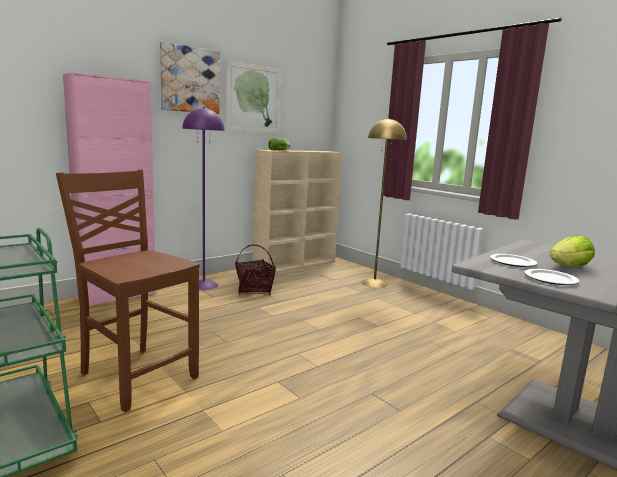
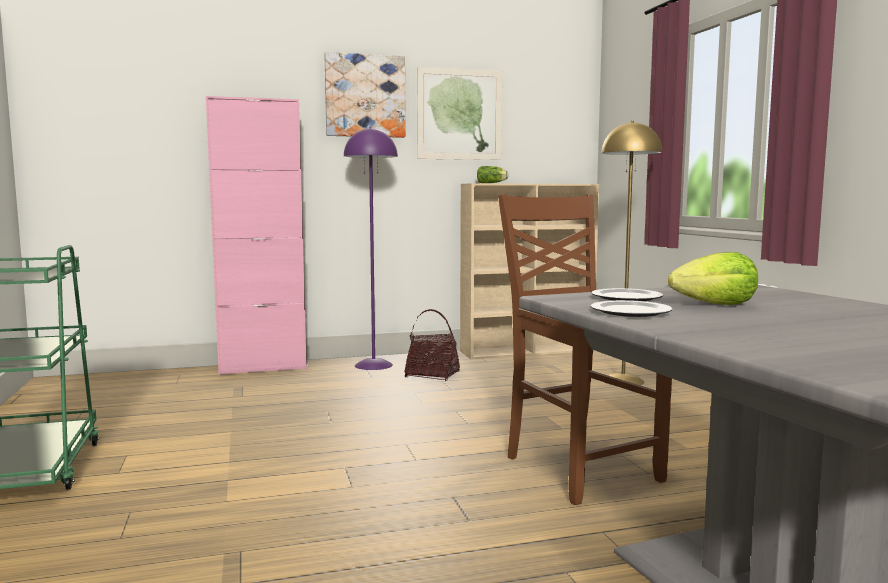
camera: 25 degrees right, 5 degrees down
brown chair [56,170,200,412] -> brown chair moved to [498,194,672,505]

